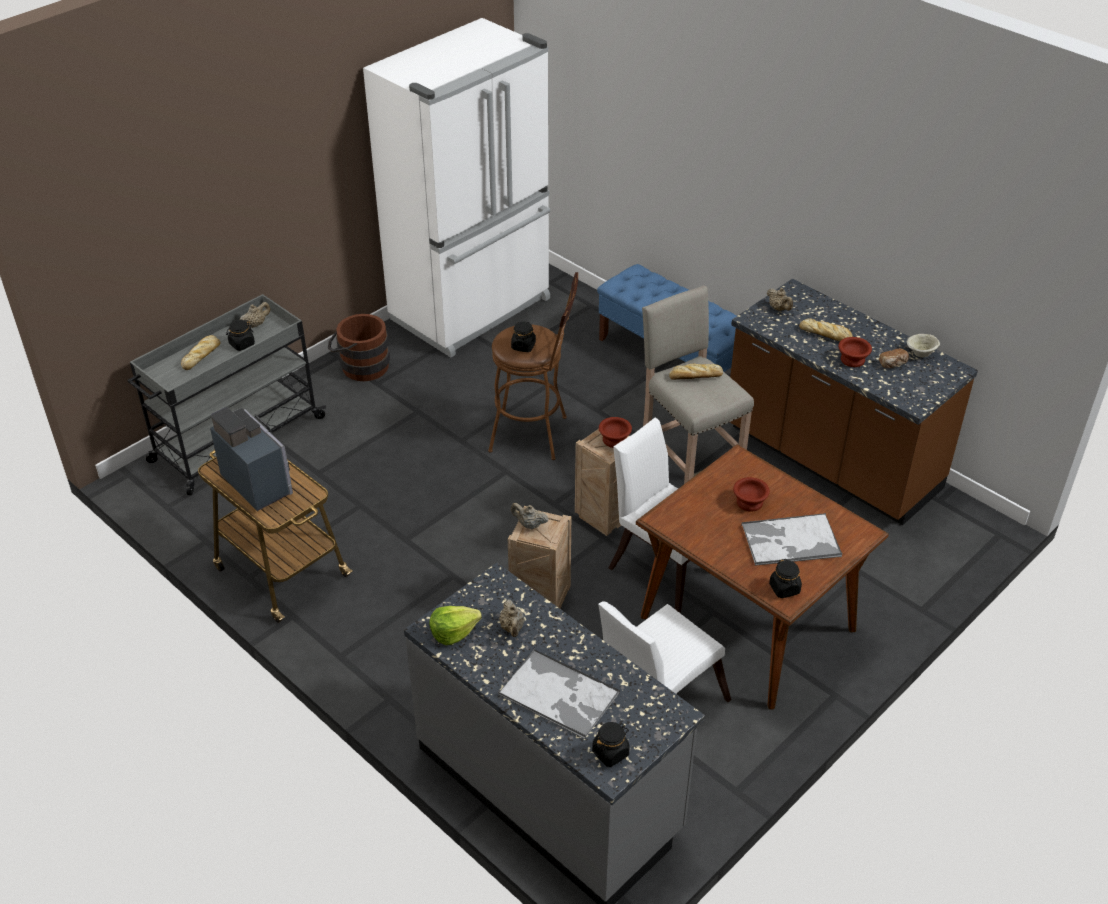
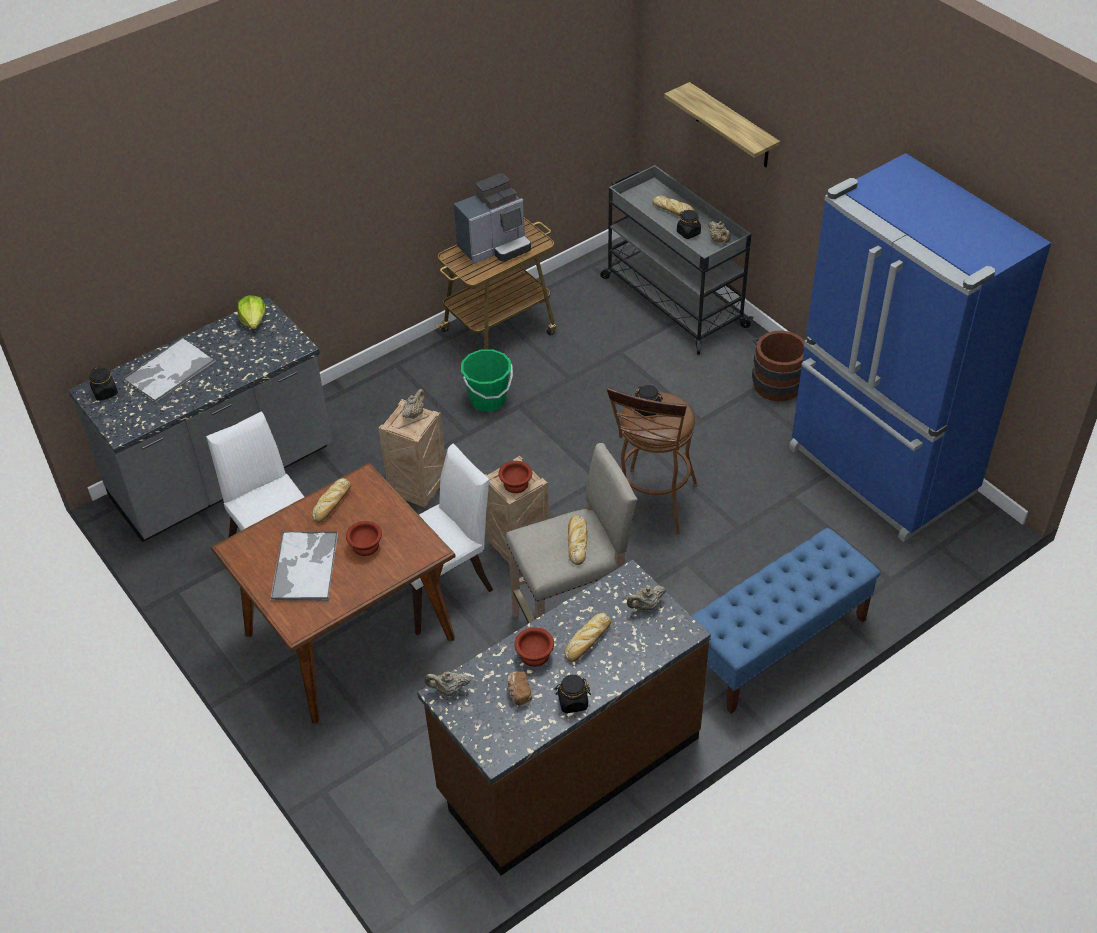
camera: 100 degrees right, 5 degrees up
white fridge [363,18,550,358] -> blue fridge [789,153,1051,542]
beige teapot [499,600,525,637] -> beige teapot moved to [425,671,470,696]
black jar [769,559,802,598] -> black jar moved to [554,675,591,713]
beige bowl [907,334,940,357] -> none
none -> bread [312,478,351,523]
none -> green bucket [461,349,513,412]
none -> shelf [664,82,780,167]

